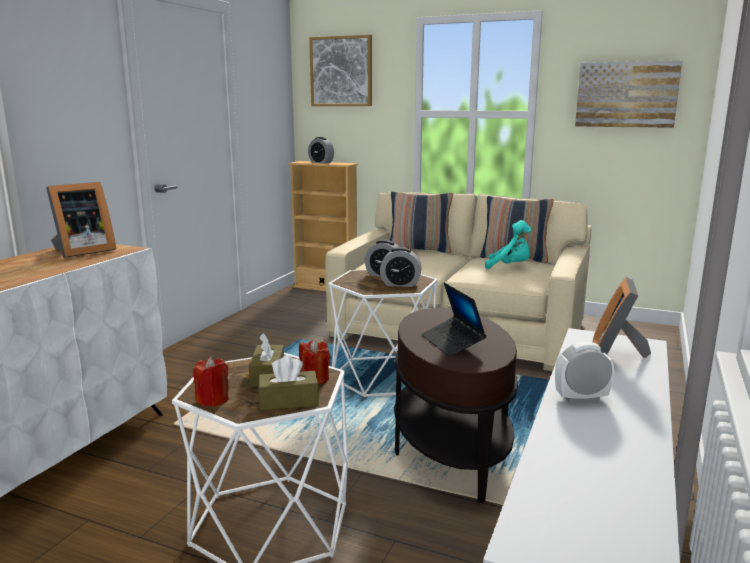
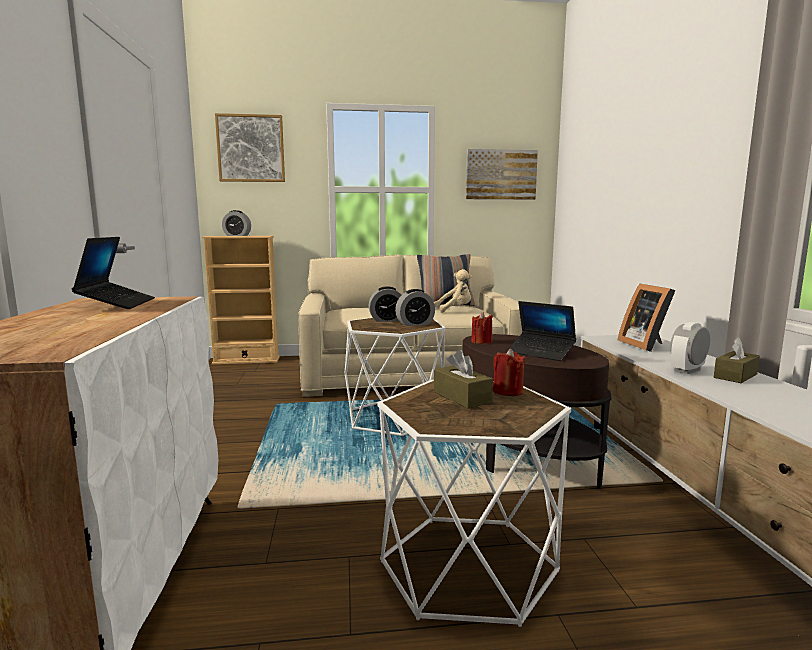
camera: 30 degrees left, 5 degrees down
picture frame [46,182,116,258] -> laptop [72,237,155,309]
red candle [193,357,229,407] -> red candle moved to [471,312,493,344]
brown tissue box [258,355,319,411] -> brown tissue box moved to [714,337,760,383]
pillow [390,192,453,253] -> none
turquoise plush toy [485,220,531,269] -> beige plush toy [434,269,472,313]

